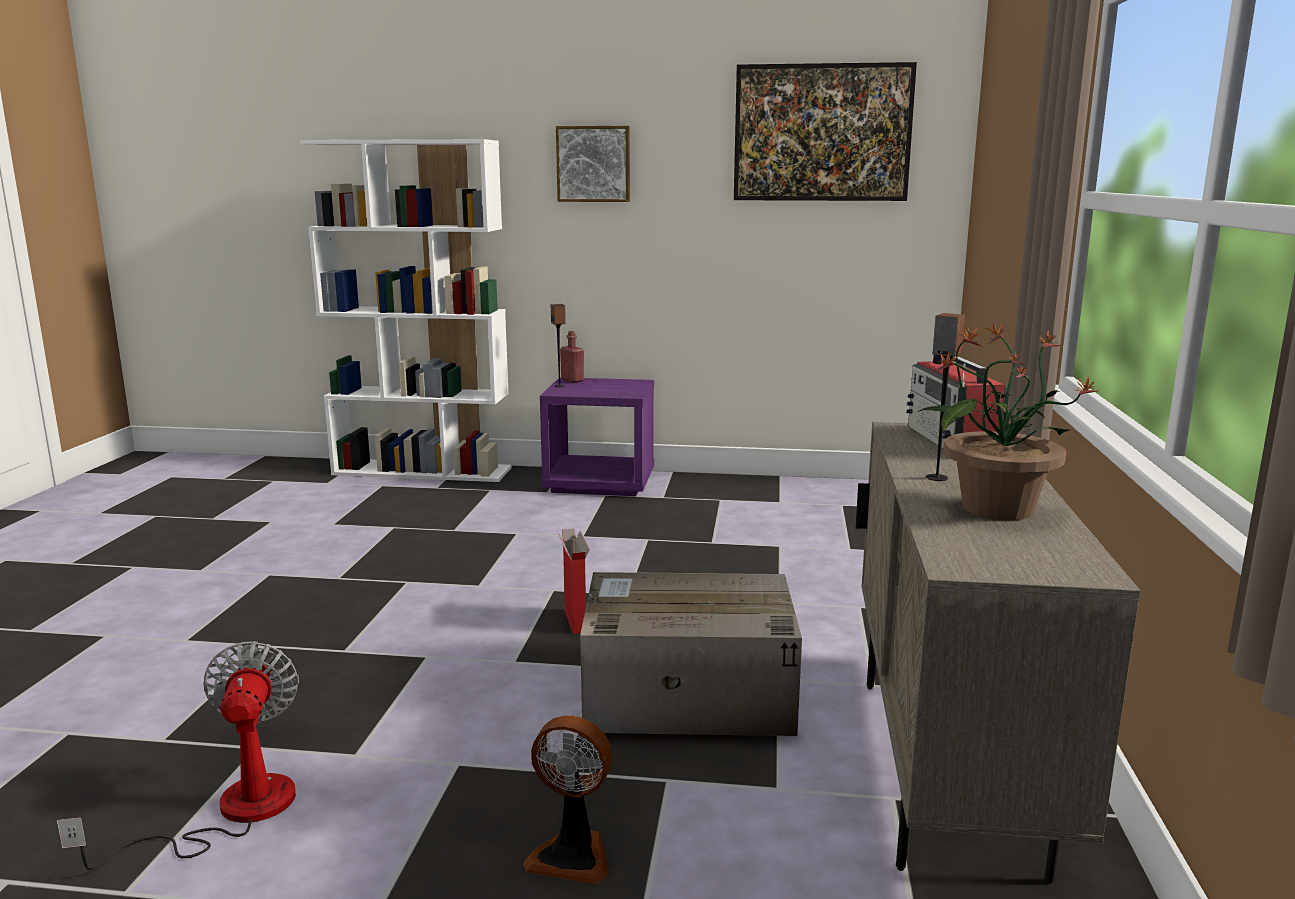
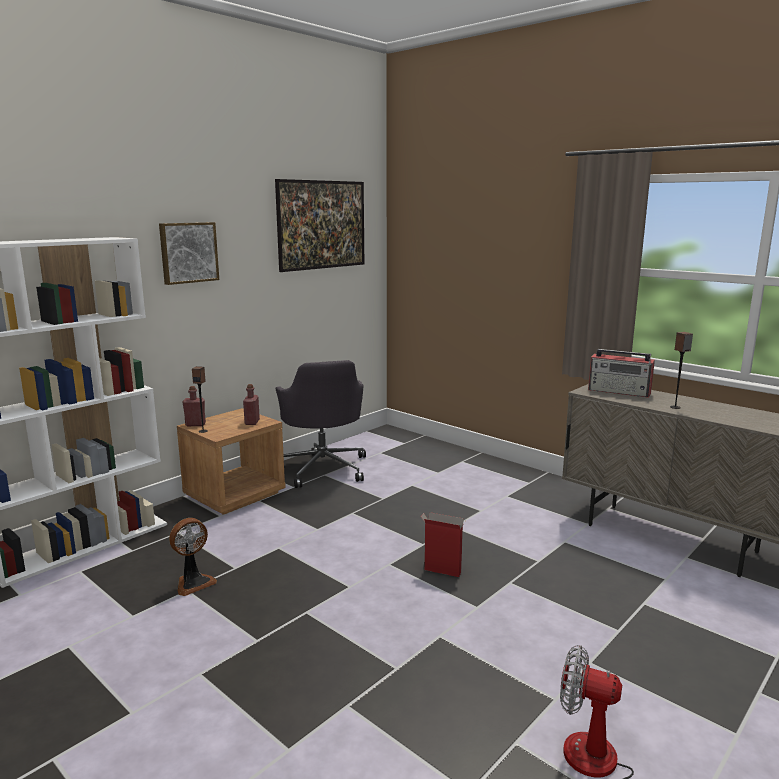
camera: 55 degrees left, 0 degrees up
fan [524,715,613,884] -> fan moved to [169,518,217,596]
purple nightstand [540,377,654,496] -> brown nightstand [177,408,286,515]
cardboard box [580,572,802,736] -> none
potted plant [918,324,1099,520] -> none
none -> red bottle [243,384,260,425]
none -> grey office chair [275,360,366,488]

